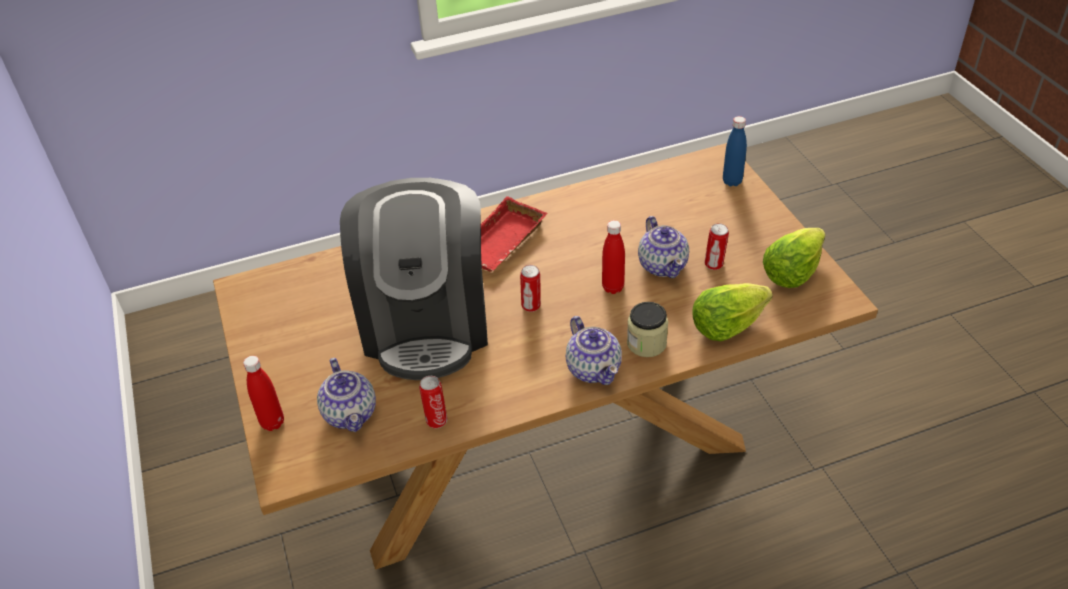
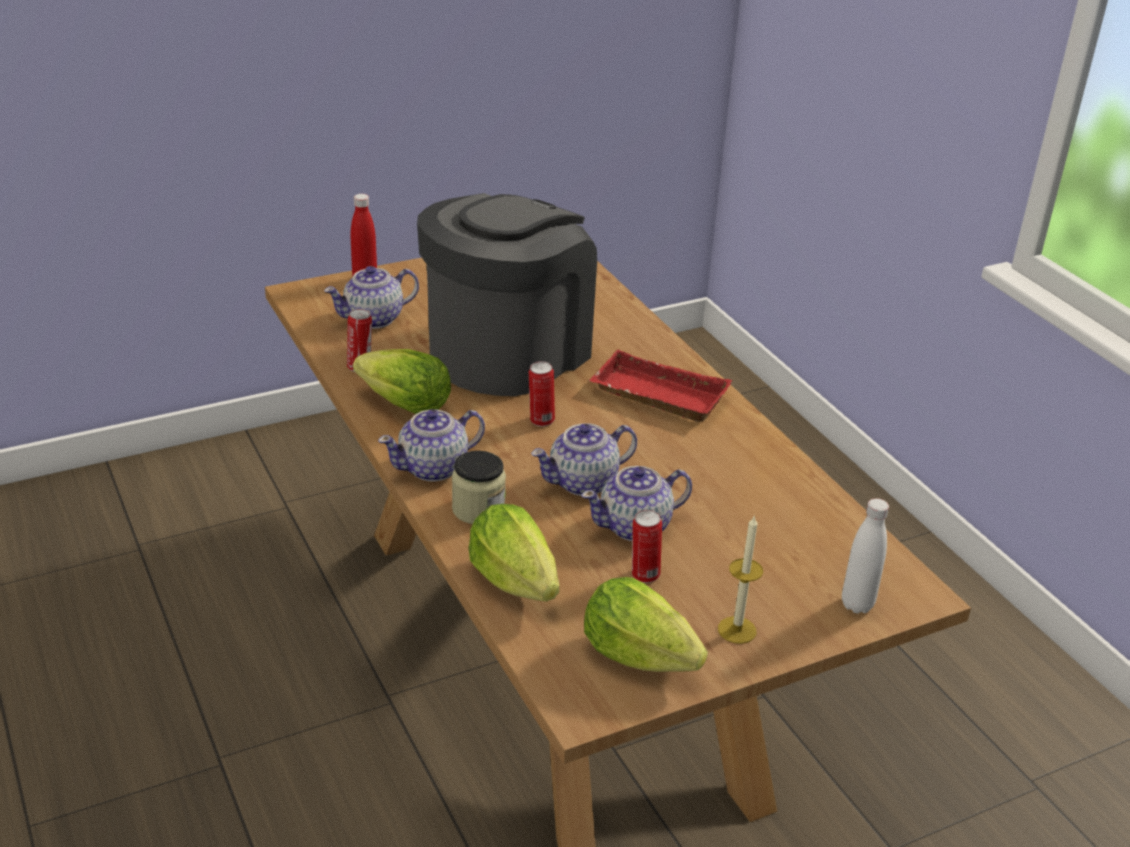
camera: 80 degrees right, 10 degrees down
coffee machine [340,178,488,380] -> coffee machine turned 135 degrees clockwise [417,193,597,396]
red bottle [602,220,625,294] -> teapot [531,423,637,496]
blue bottle [723,116,747,186] -> white bottle [842,498,889,613]
none -> lettuce [353,349,451,414]
none -> candle [718,515,763,644]

